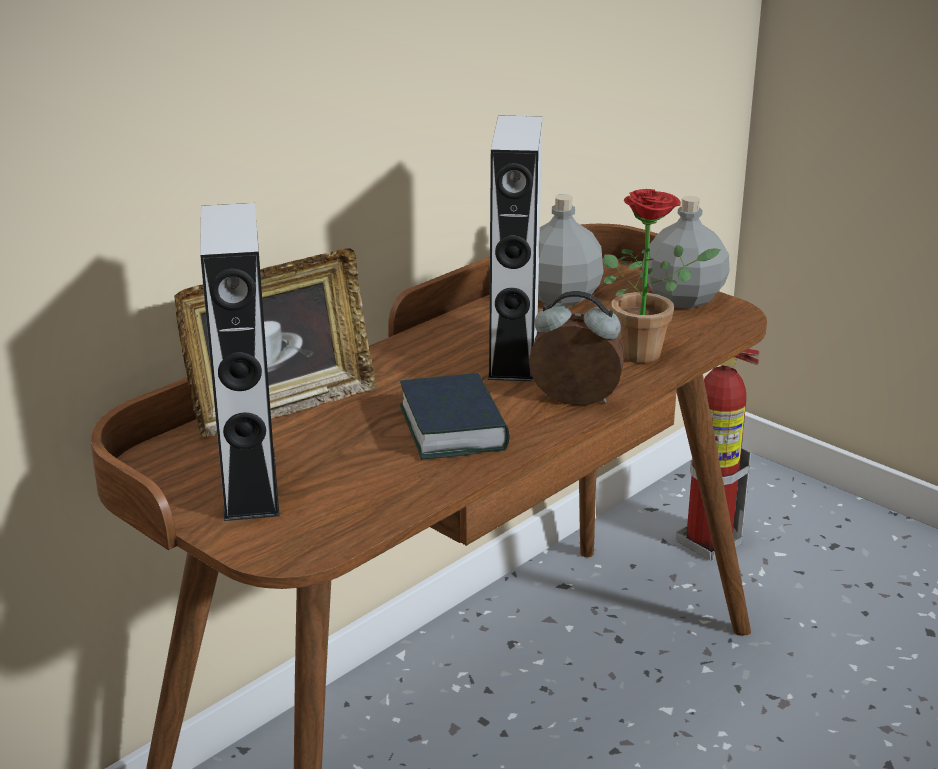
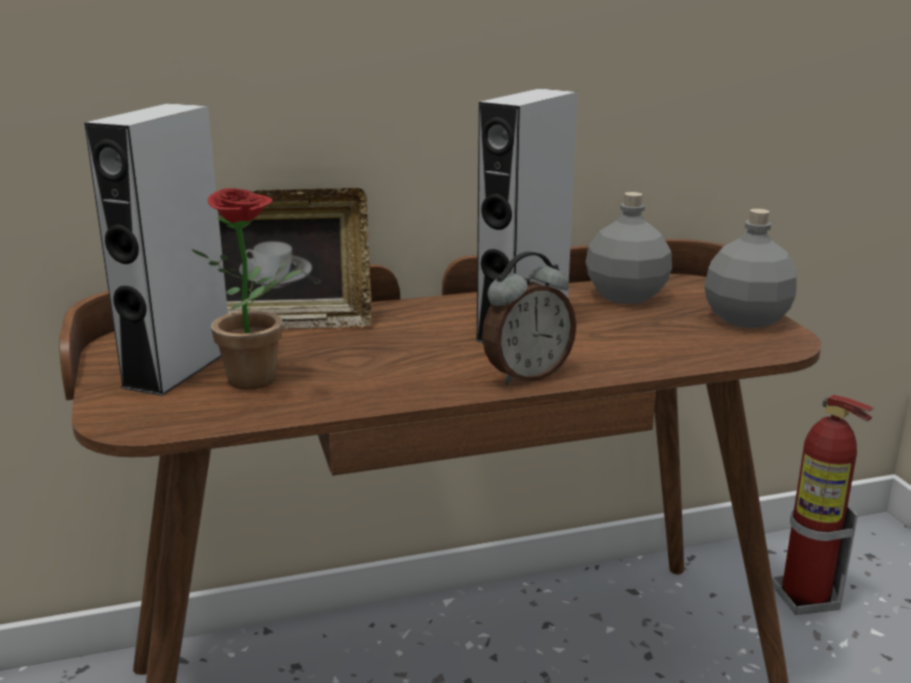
camera: 30 degrees right, 5 degrees down
book [400,373,509,459] -> none
alarm clock [529,291,625,405] -> alarm clock turned 105 degrees clockwise [482,252,576,385]
potted plant [603,189,721,363] -> potted plant moved to [191,188,302,390]

